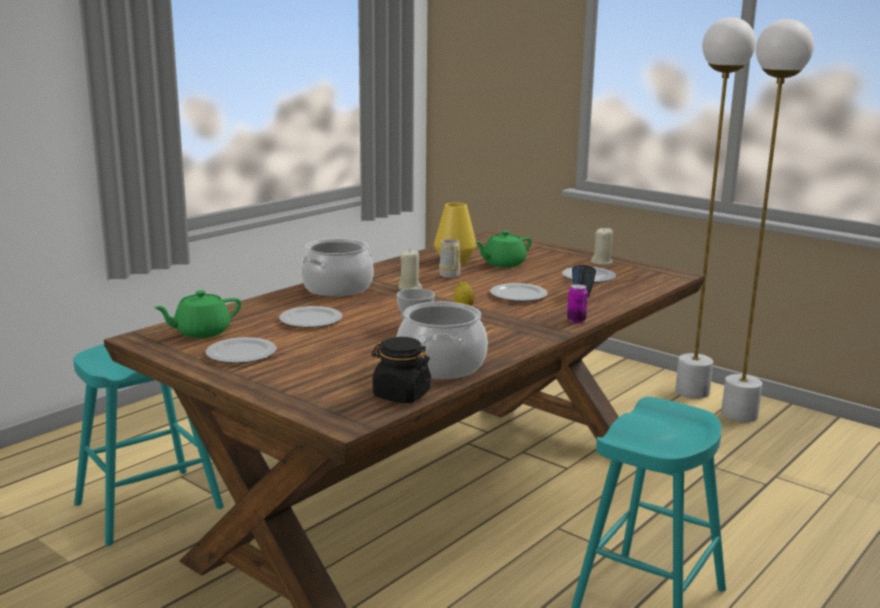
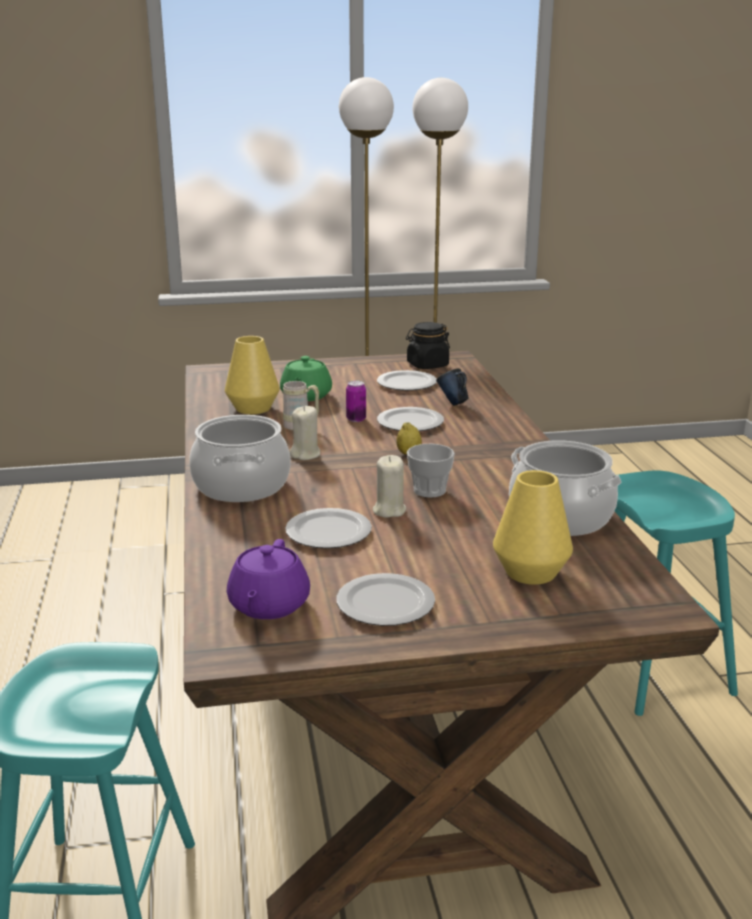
camera: 50 degrees left, 5 degrees up
green teapot [153,290,241,338] -> purple teapot [227,539,310,619]
black jar [372,337,431,403] -> black jar moved to [406,322,450,369]
can [567,284,588,323] -> can moved to [346,381,366,422]
beige candle [591,227,613,265] -> beige candle moved to [373,455,406,518]
none -> yellow vase [493,470,573,585]

